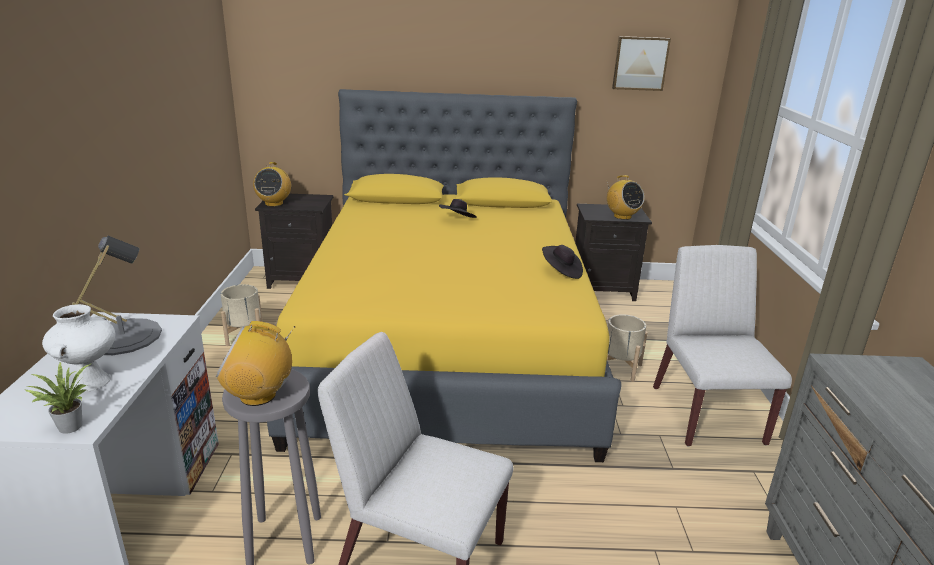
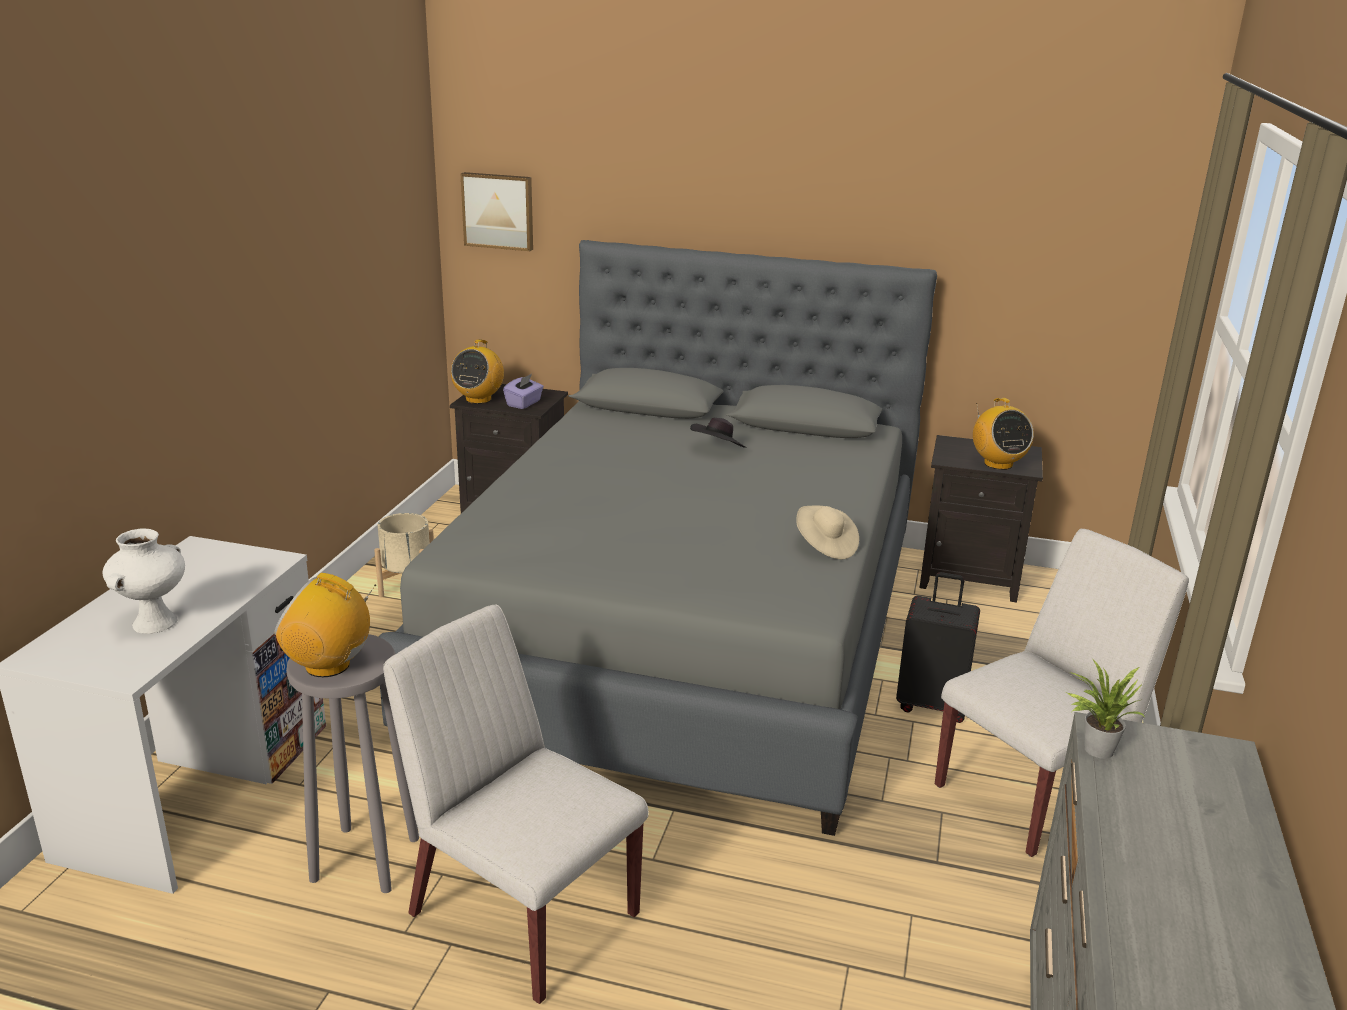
camera: 15 degrees right, 0 degrees up
potted plant [25,361,92,434] -> potted plant moved to [1067,660,1145,759]
grey table lamp [72,236,162,355] -> none
yellow bed [267,89,622,462] -> grey bed [379,240,937,836]
black hat [542,245,583,279] -> beige hat [796,506,859,559]
beige planter [607,314,648,382] -> black suitcase [896,572,980,723]
picture [612,36,671,91] -> picture moved to [461,172,533,251]
white chair [653,245,792,446] -> white chair turned 45 degrees clockwise [935,529,1189,857]
none -> purple tissue box [503,374,544,409]

